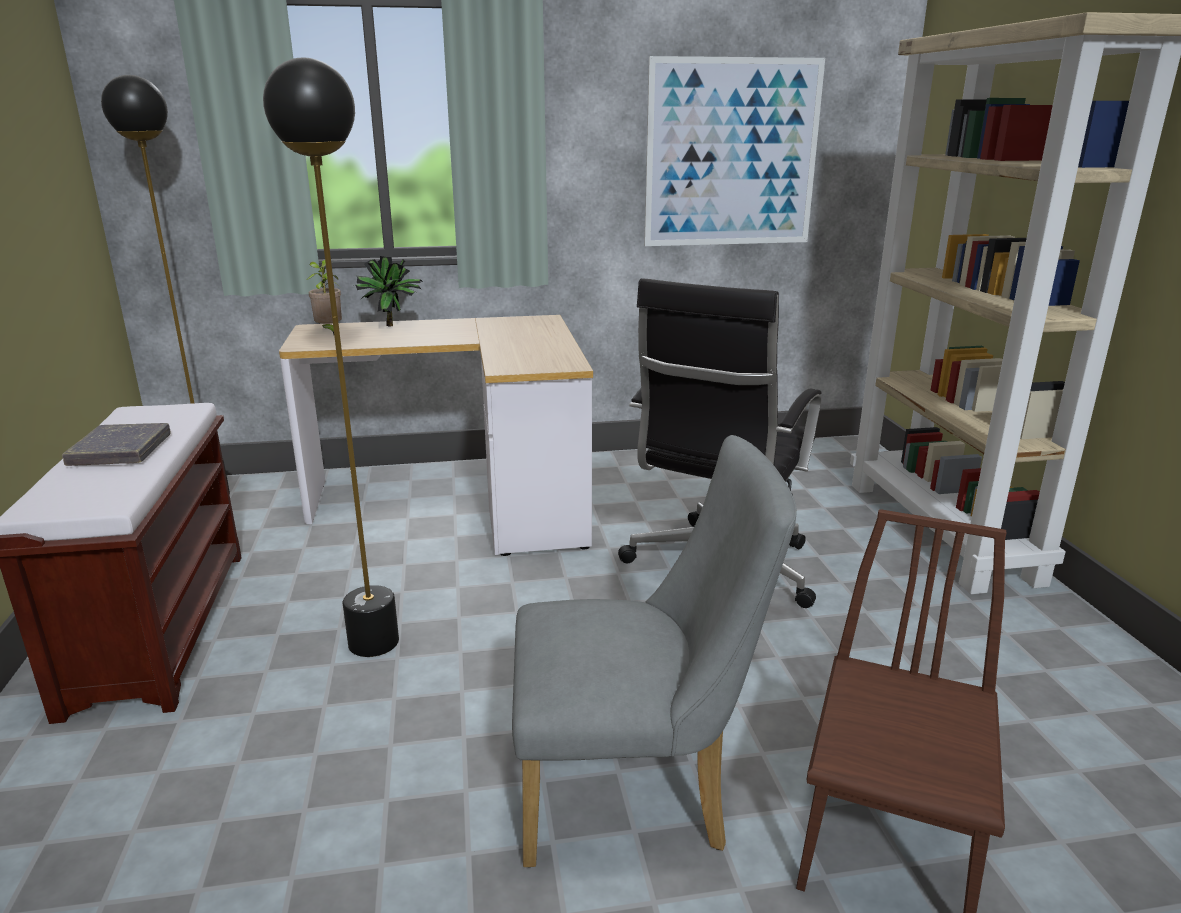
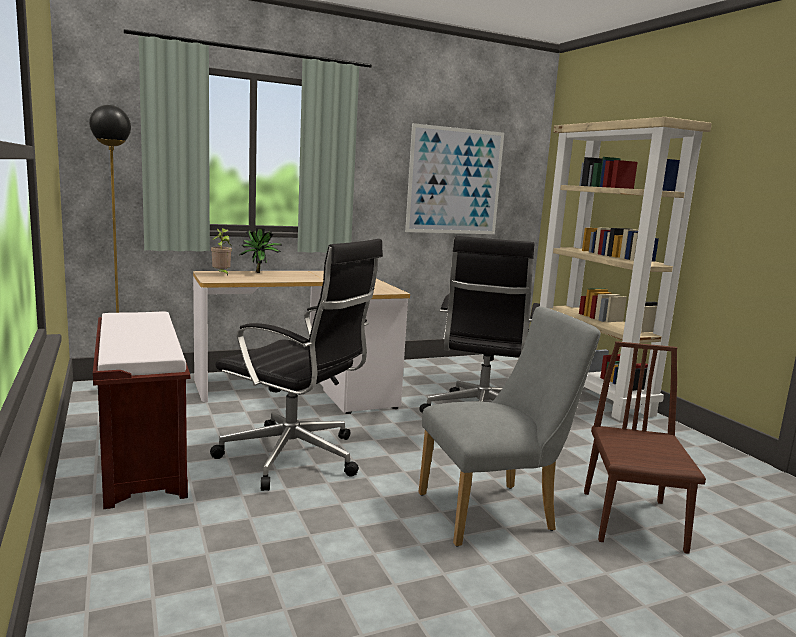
camera: 15 degrees left, 10 degrees down
grey book [62,423,171,466] -> none
black floor lamp [263,57,399,657] -> black office chair [210,239,383,491]

